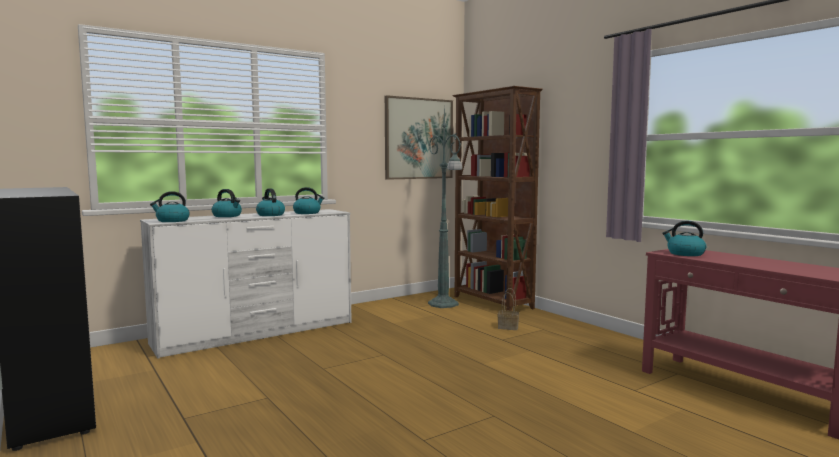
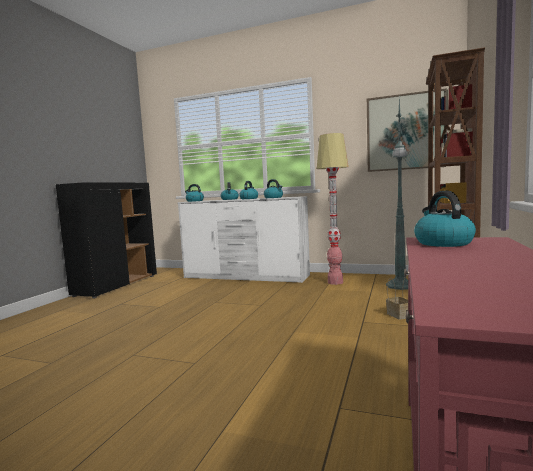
camera: 55 degrees right, 0 degrees up
none -> floor lamp [317,133,349,285]

